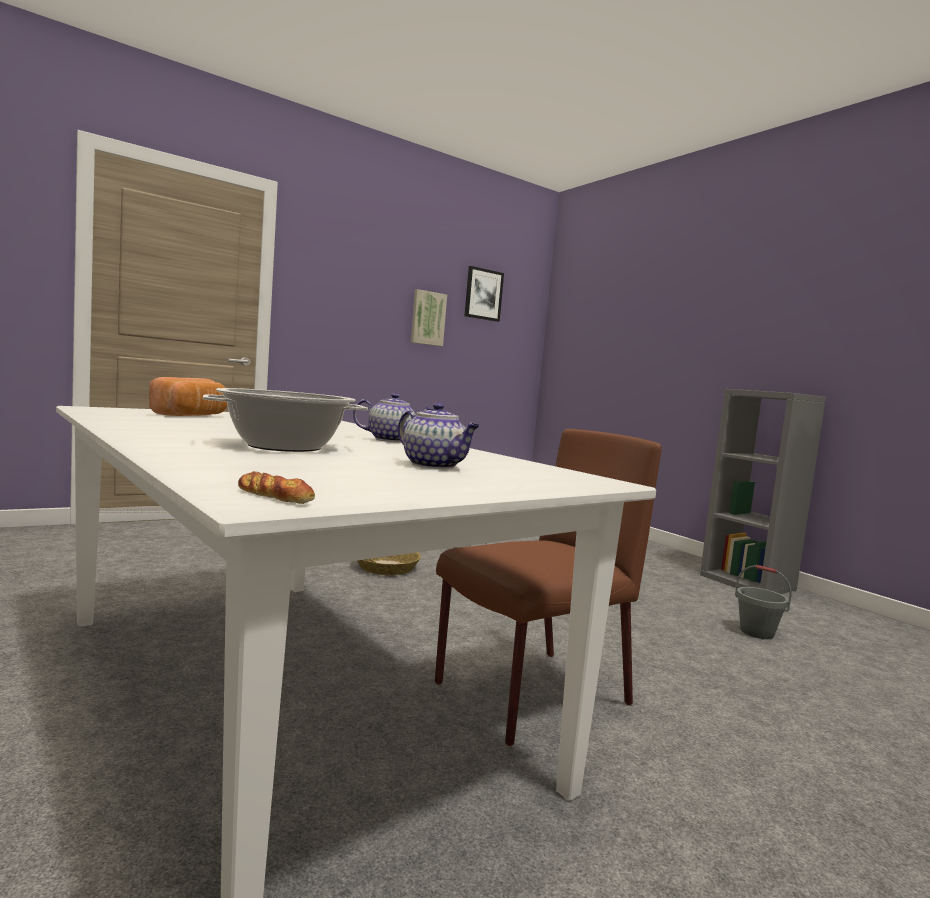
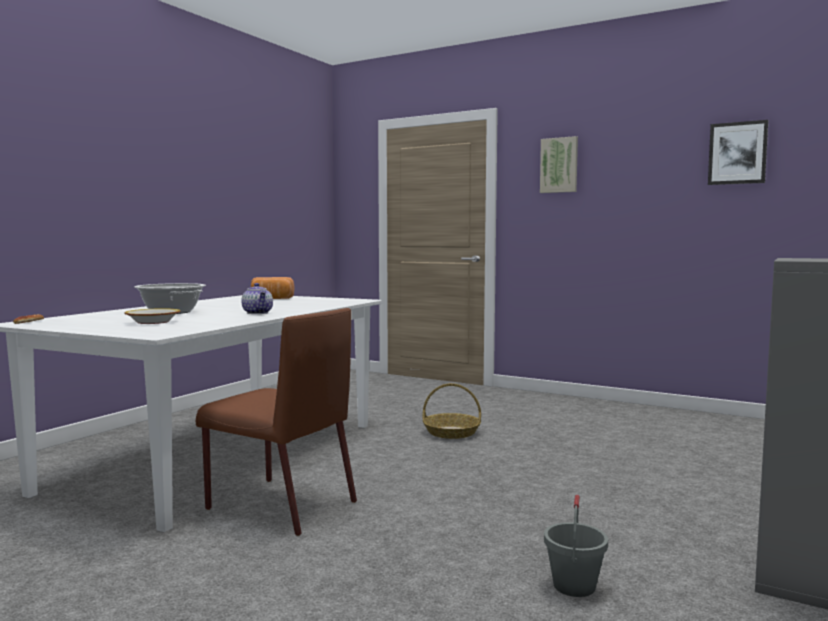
camera: 65 degrees right, 0 degrees up
teapot [398,403,480,469] -> bowl [124,308,181,324]
picture [411,289,447,346] -> picture moved to [540,136,578,193]

